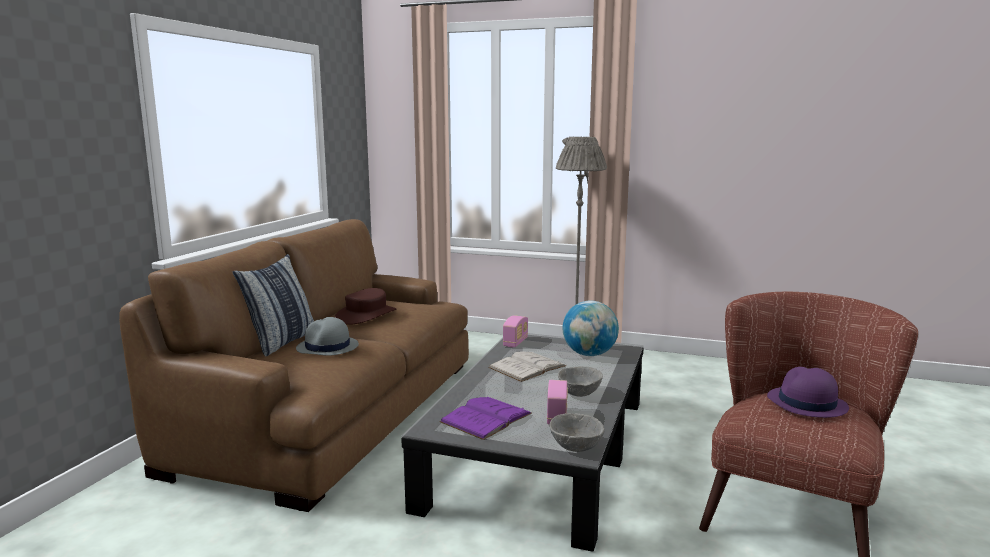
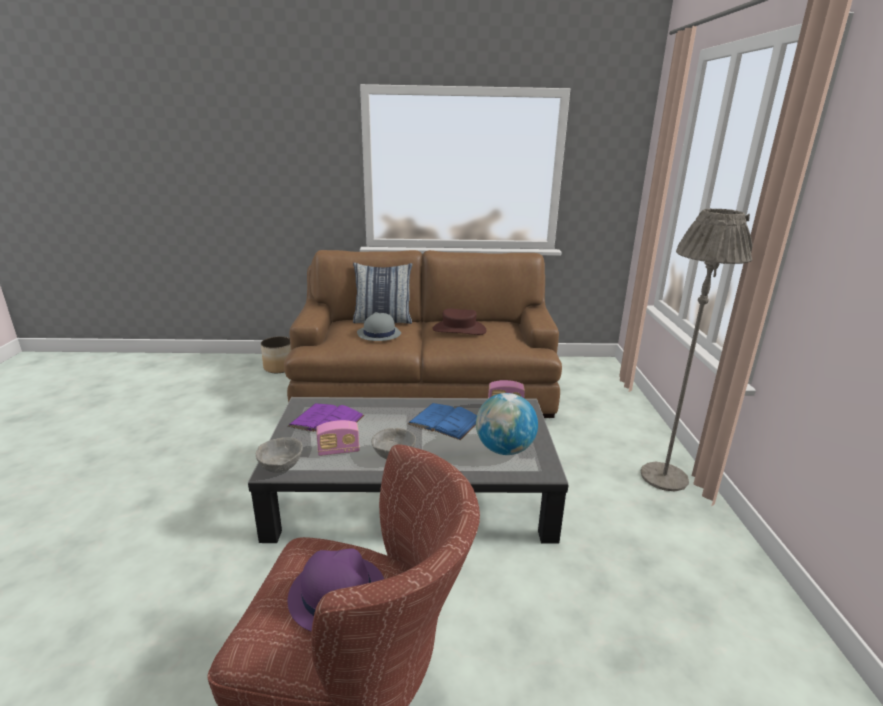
camera: 70 degrees right, 10 degrees up
white book [488,352,566,382] -> blue book [408,403,477,440]
none -> planter [261,336,291,373]

